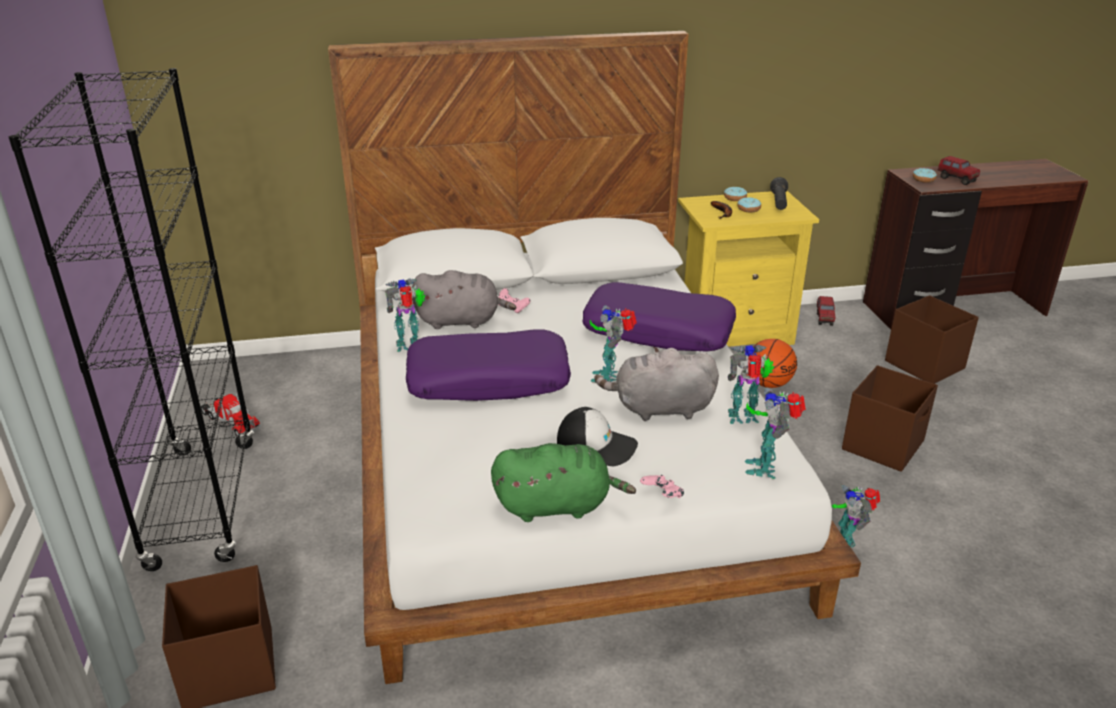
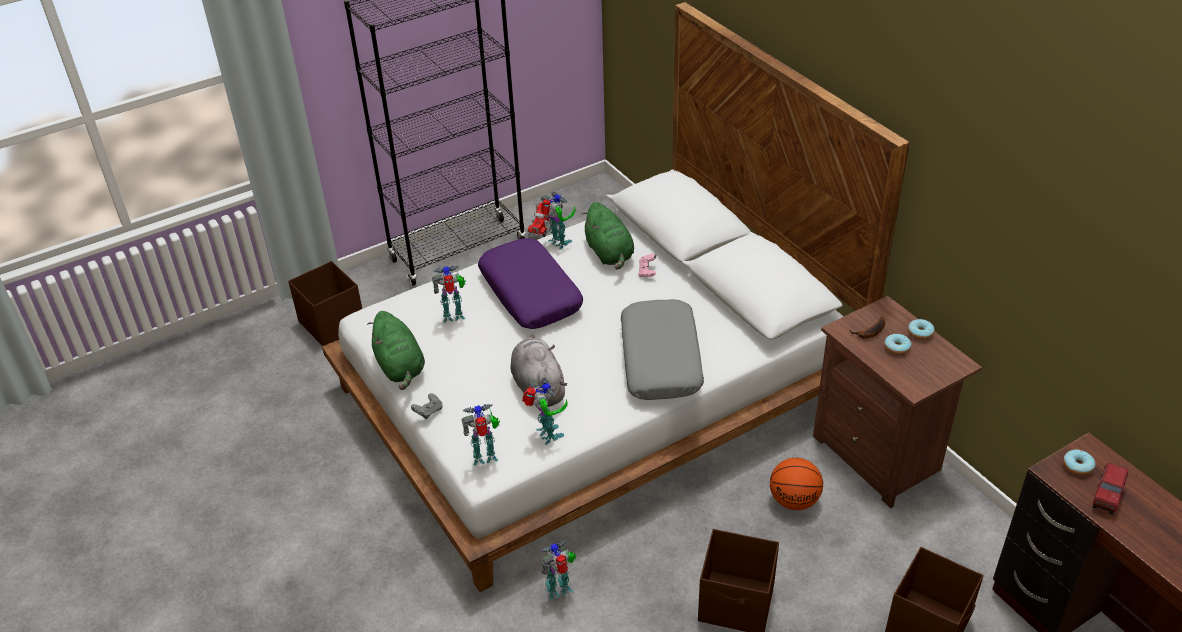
camera: 70 degrees right, 10 degrees up
grey plush toy [412,270,516,329] -> green plush toy [581,202,634,270]
cap [557,407,638,466] -> none
purple pillow [582,282,736,352] -> grey pillow [621,299,704,400]
toy robot [590,305,637,383] -> toy robot moved to [432,265,466,323]
pink game controller [640,475,684,498] -> grey game controller [411,393,443,419]
yellow nightstand [678,191,819,347] -> brown nightstand [813,296,982,508]
black flashlight [770,177,788,210] -> none
toy truck [817,296,836,326] -> none

